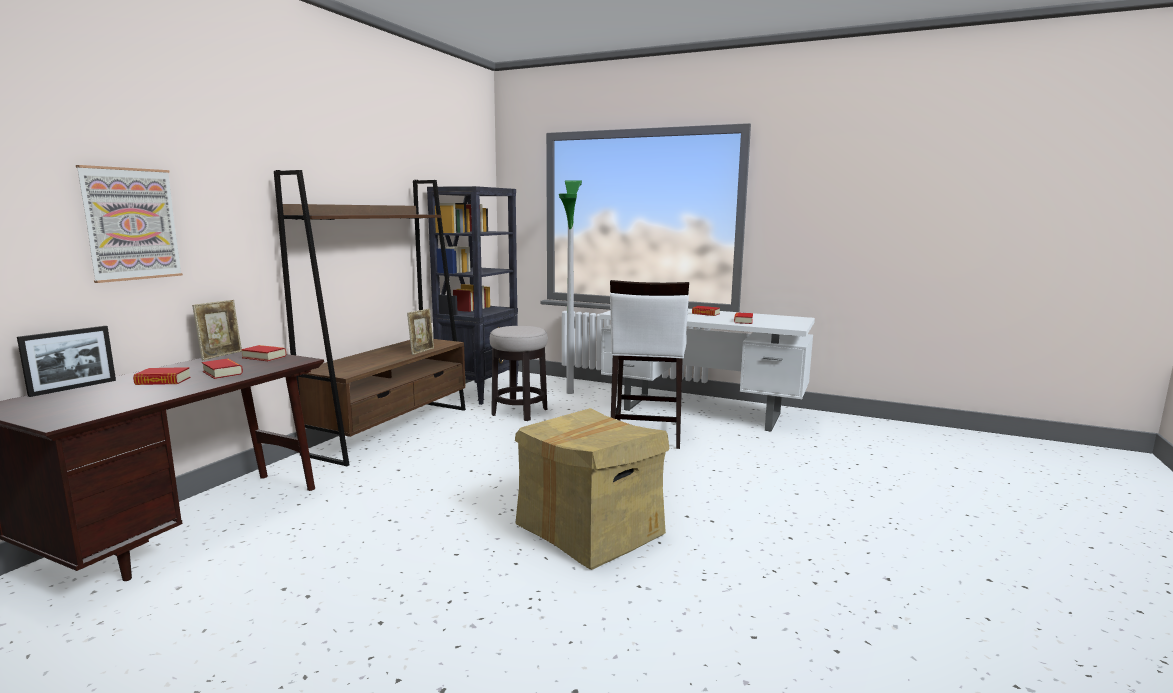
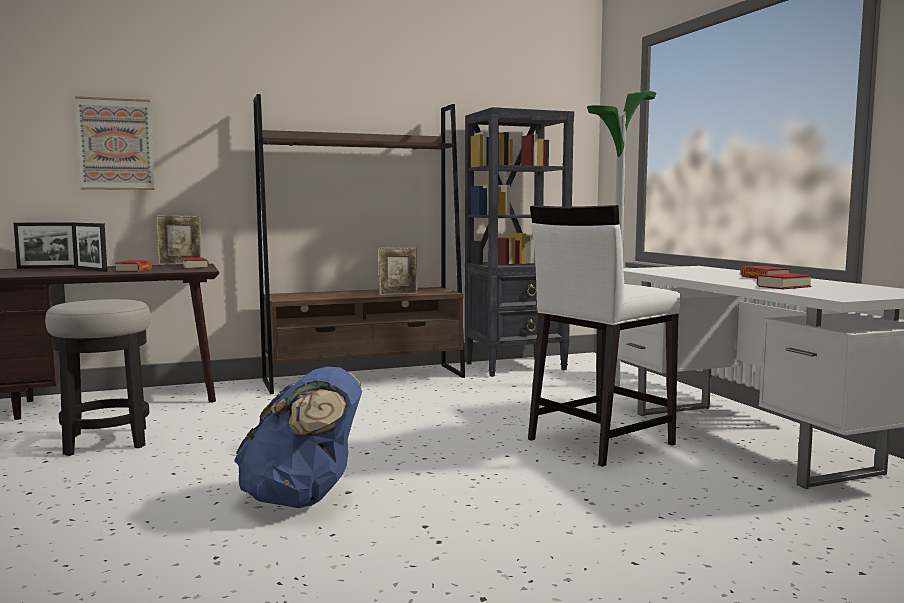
camera: 45 degrees right, 5 degrees down
book [133,367,191,385] -> picture frame [73,223,107,272]
stool [490,326,548,421] -> stool moved to [45,299,151,456]
cardboard box [515,408,669,570] -> blue backpack [234,367,362,508]

